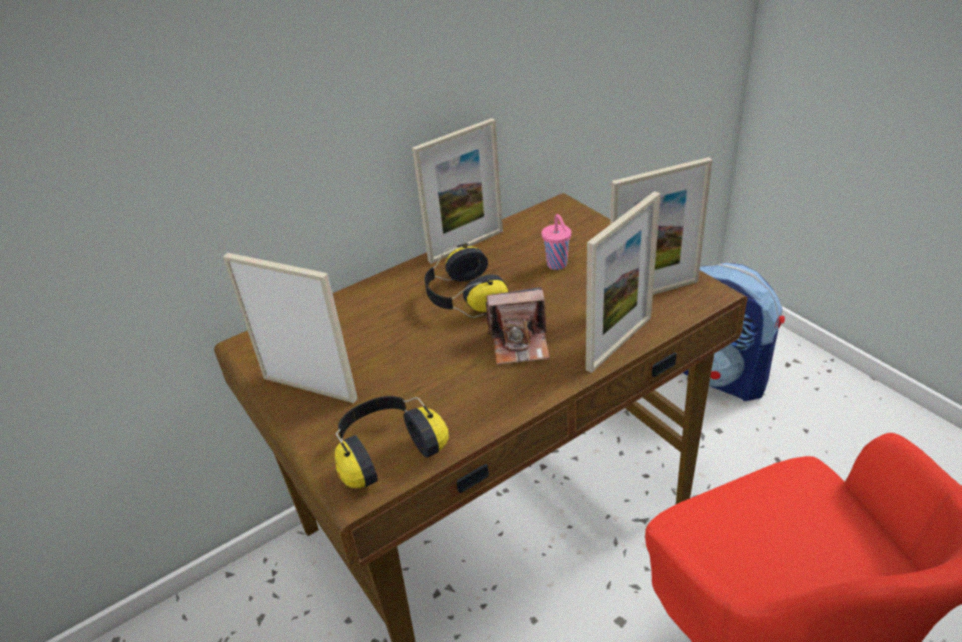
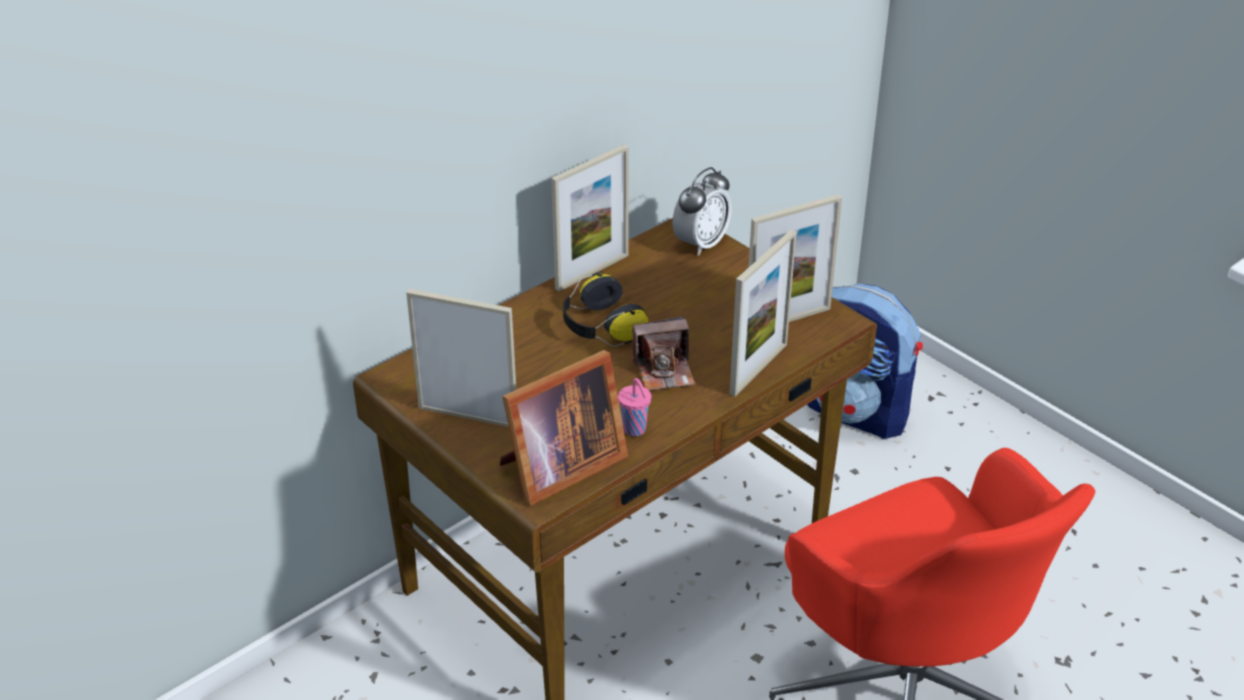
camera: 10 degrees left, 0 degrees up
headphones [335,396,449,488] -> picture frame [500,350,628,506]
pink cup [542,214,571,270] -> pink cup moved to [618,378,651,436]
none -> alarm clock [673,167,732,256]

